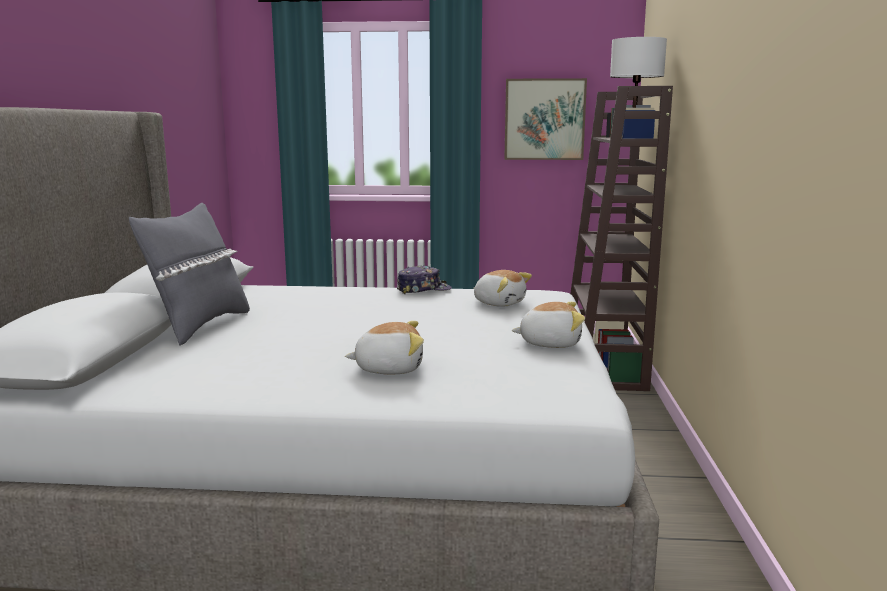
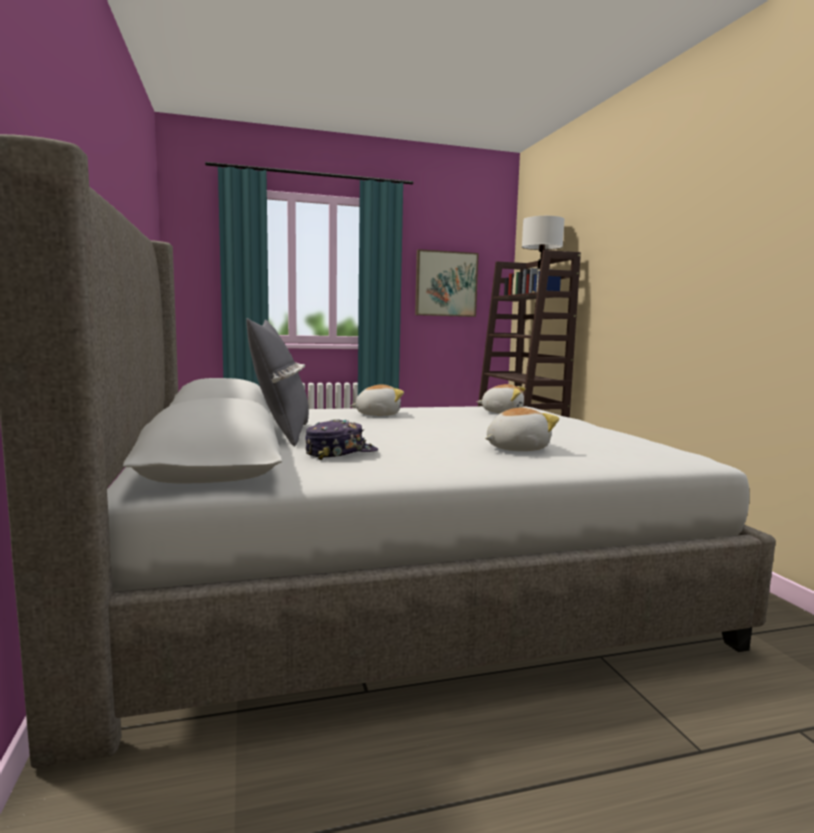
camera: 20 degrees left, 5 degrees down
cap [397,265,452,294] -> cap moved to [305,419,378,460]
plush toy [511,302,585,348] -> plush toy moved to [350,384,404,416]

